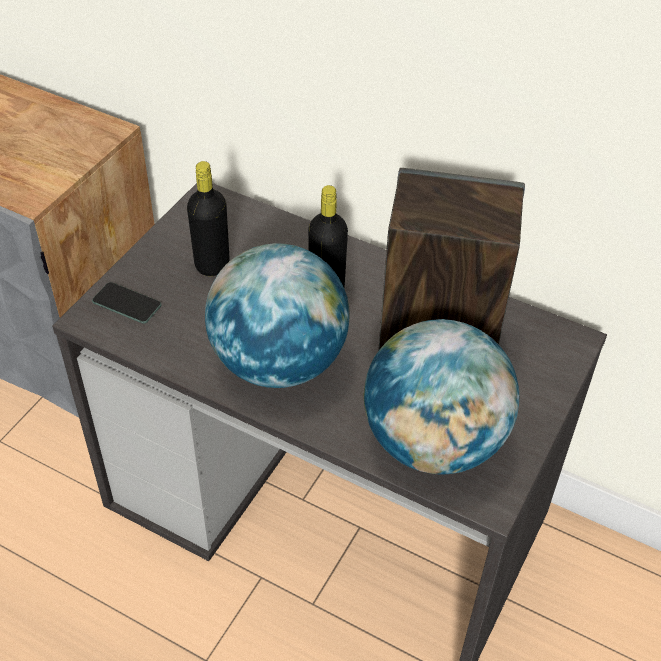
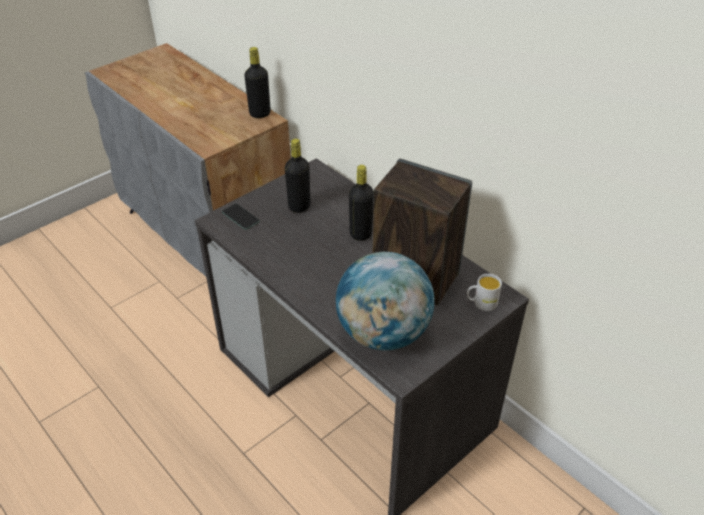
camera: 20 degrees right, 5 degrees down
globe [205,243,350,388] -> none
none -> black bottle [244,47,271,118]
none -> white mug [467,274,502,311]

